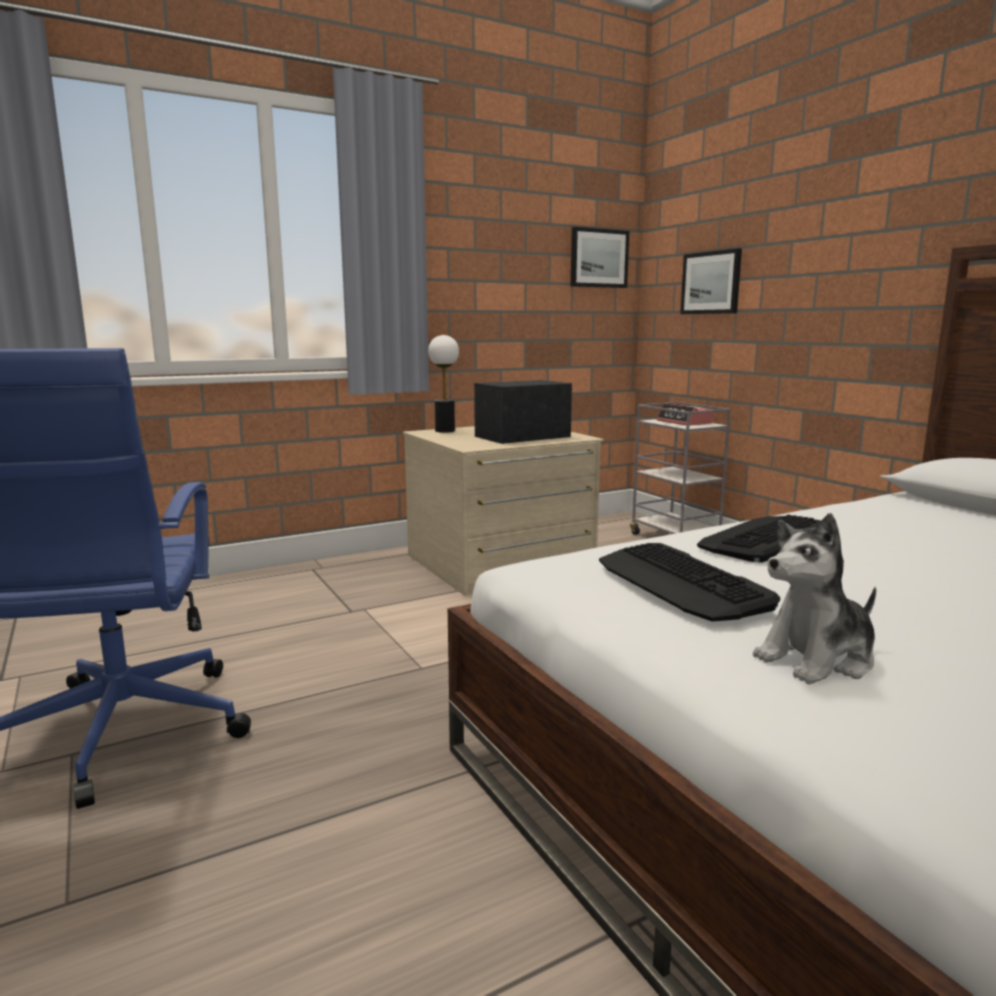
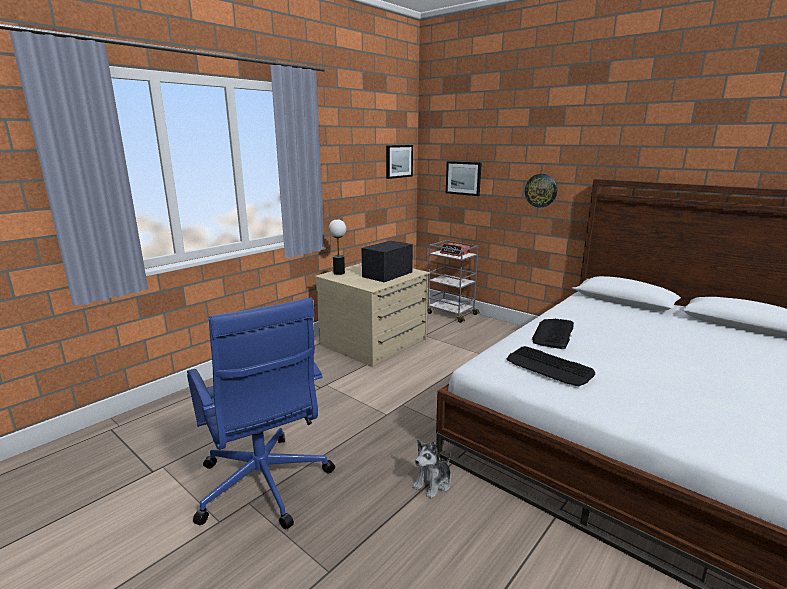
camera: 20 degrees left, 5 degrees up
plush toy [753,513,876,684] -> plush toy moved to [412,440,451,499]
none -> wall clock [525,174,557,208]

